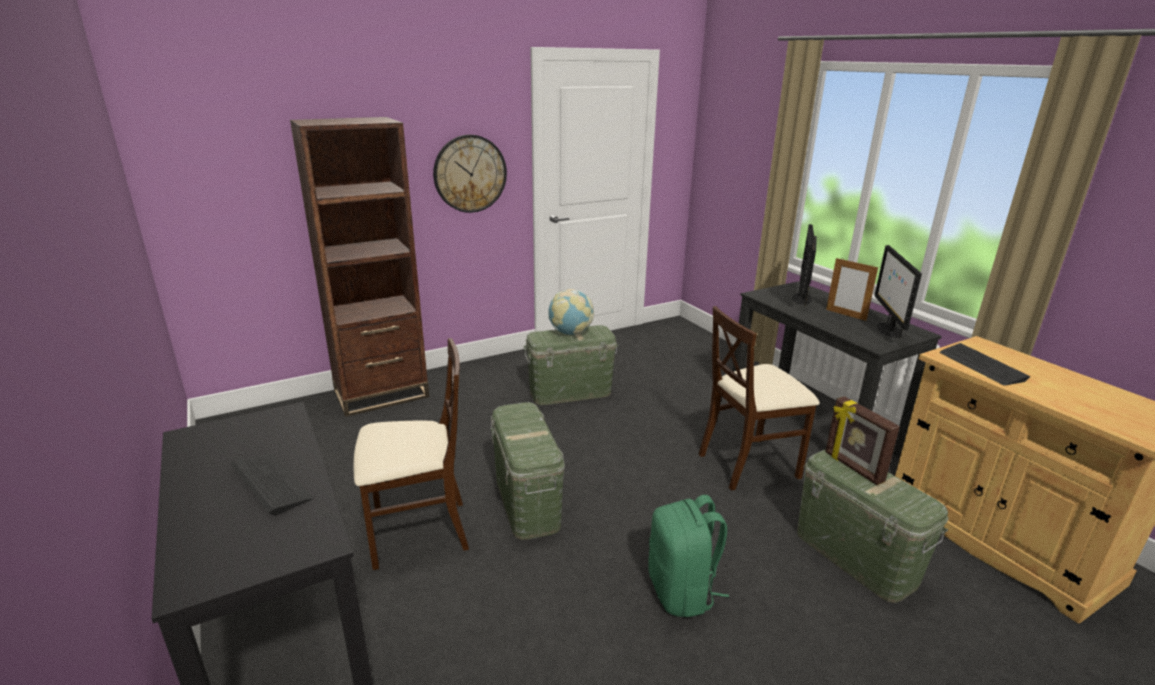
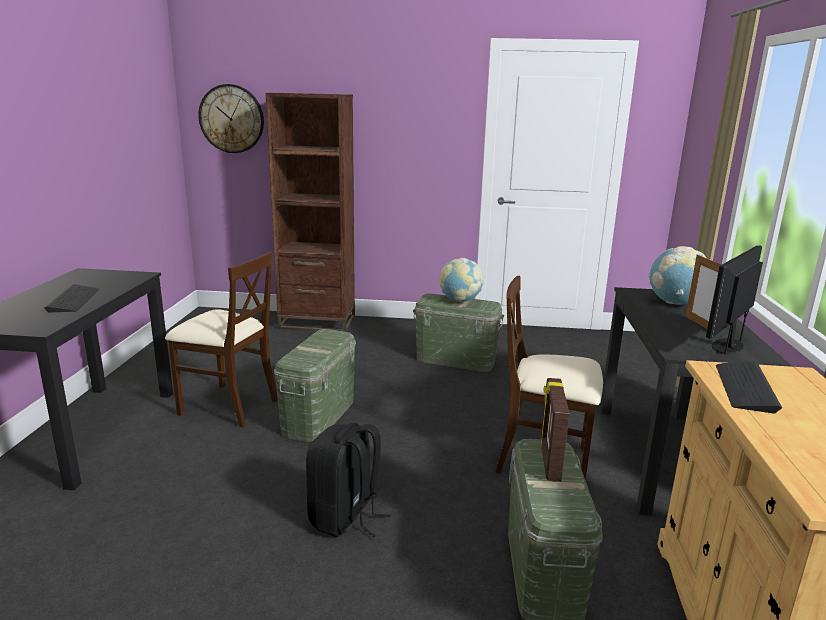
camera: 35 degrees right, 5 degrees down
wall clock [433,135,507,213] -> wall clock moved to [198,84,264,153]
green backpack [648,495,729,617] -> black backpack [306,423,391,537]
monitor [792,224,817,305] -> globe [649,246,706,305]

